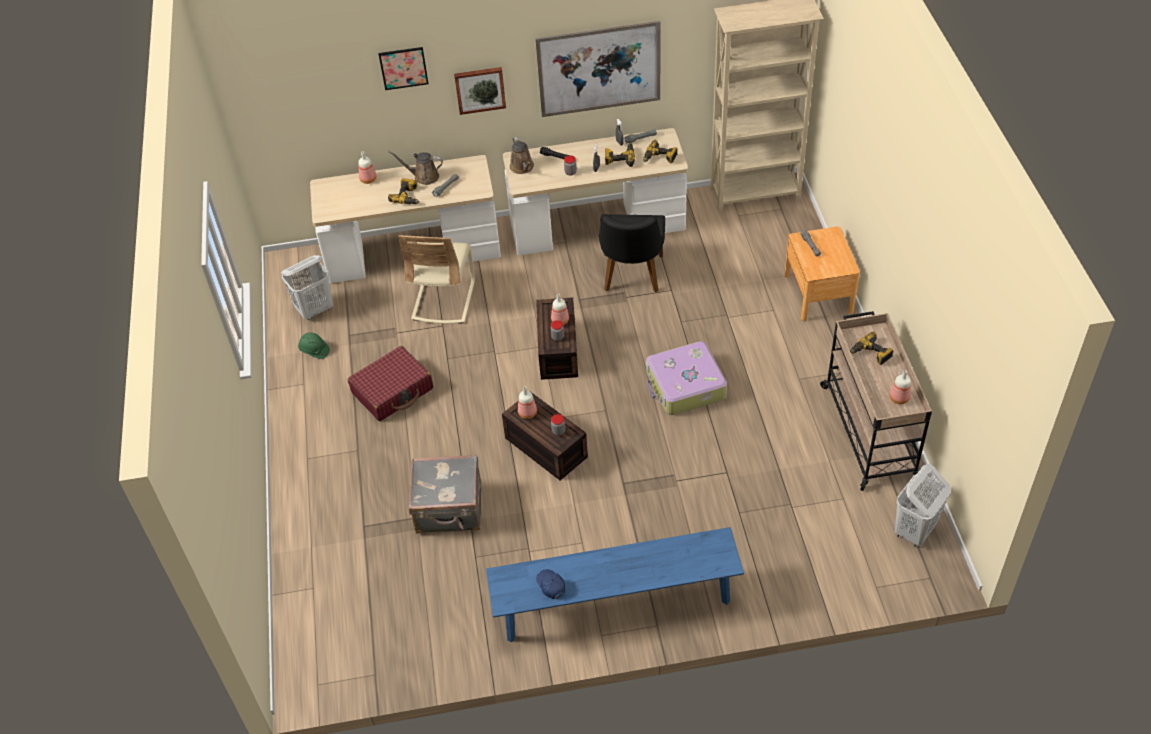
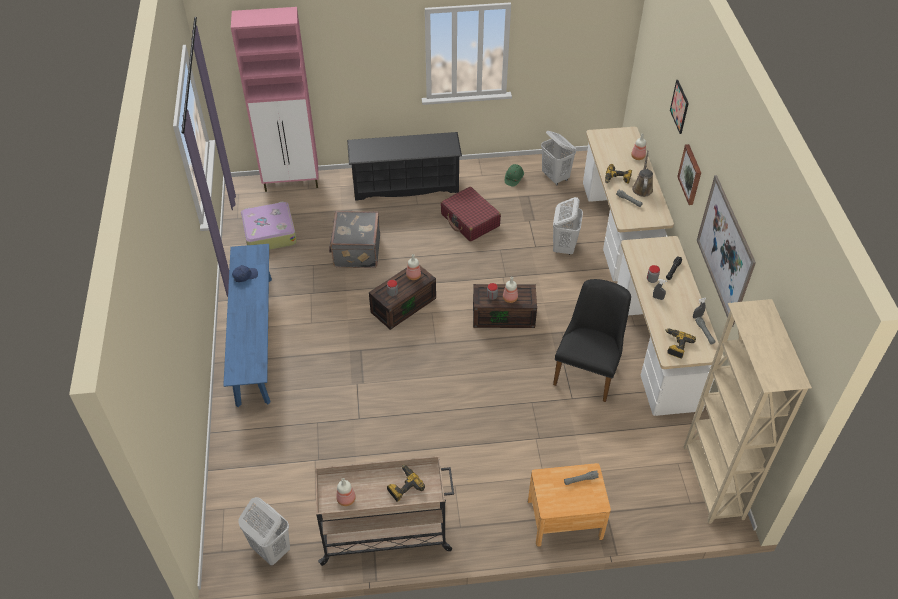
camera: 90 degrees right, 0 degrees up
beige chair [398,235,475,324] -> white laundry basket [553,197,583,255]
brown watering can [510,137,534,174] -> none
black chair [599,214,665,292] -> black chair turned 105 degrees clockwise [553,279,631,402]
power drill [605,143,635,167] -> none
suitcase [646,341,727,415] -> suitcase moved to [241,201,297,250]
none -> pink cabinet [231,7,319,192]
none -> black shoe rack [347,132,462,201]

